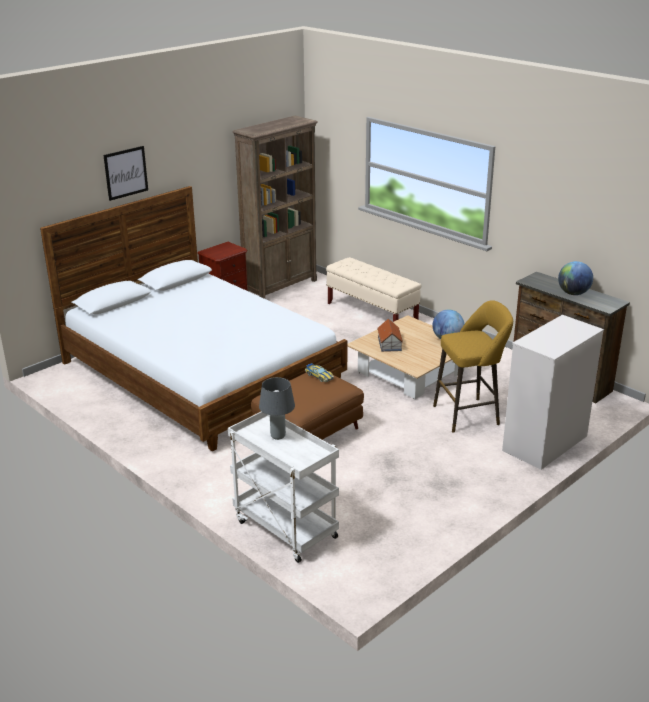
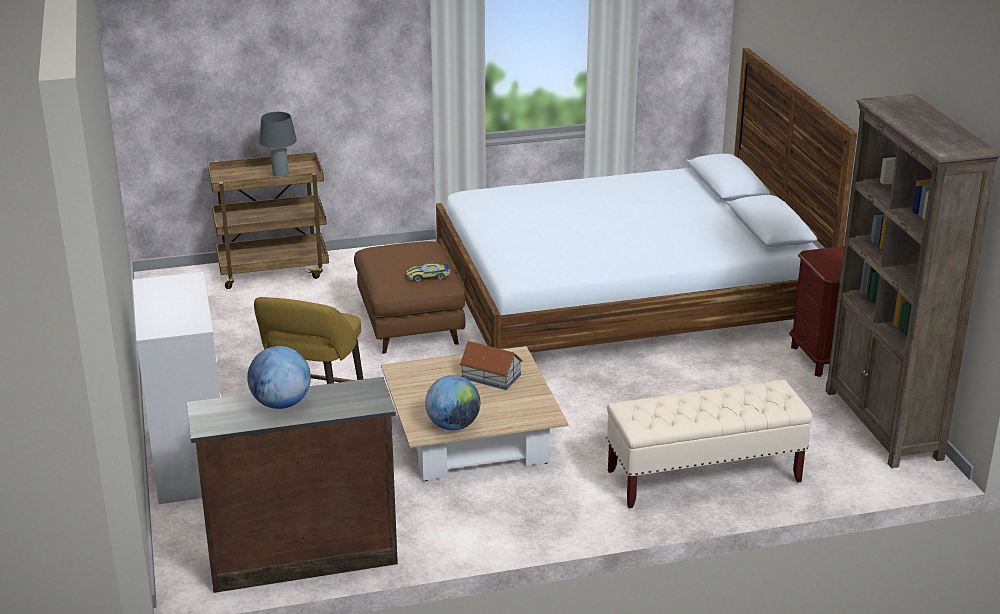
camera: 120 degrees right, 0 degrees up
picture [103,146,148,201] -> none
white cart [228,411,339,563] -> brown cart [208,152,329,289]

